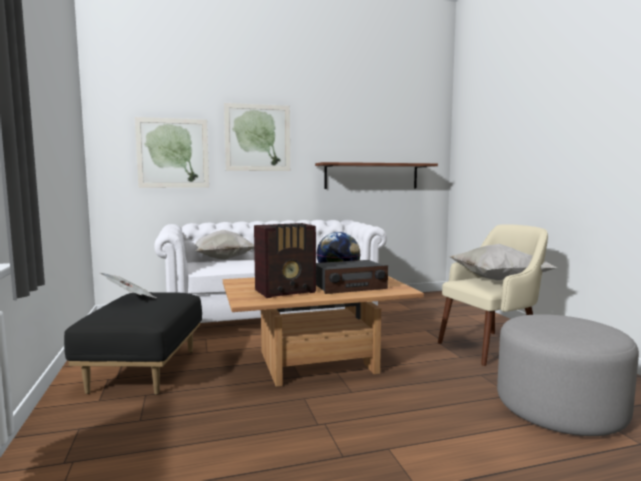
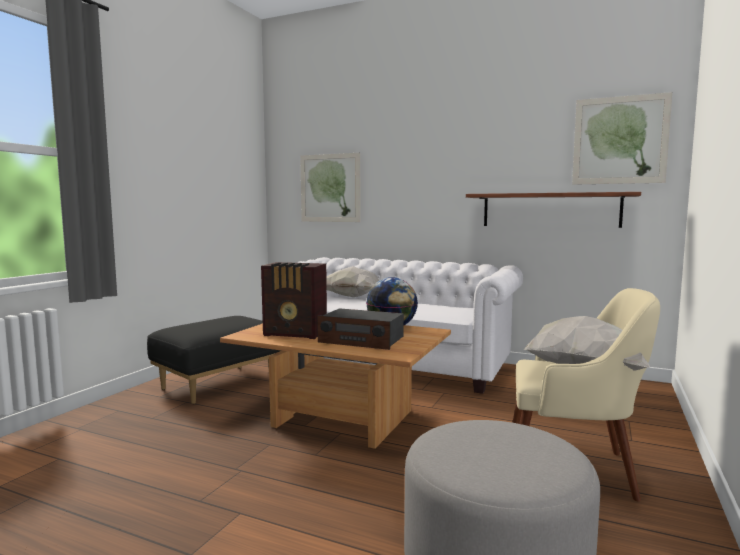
camera: 40 degrees right, 0 degrees up
newspaper [100,273,156,298] -> none
picture [224,103,290,171] -> picture moved to [572,92,672,185]

